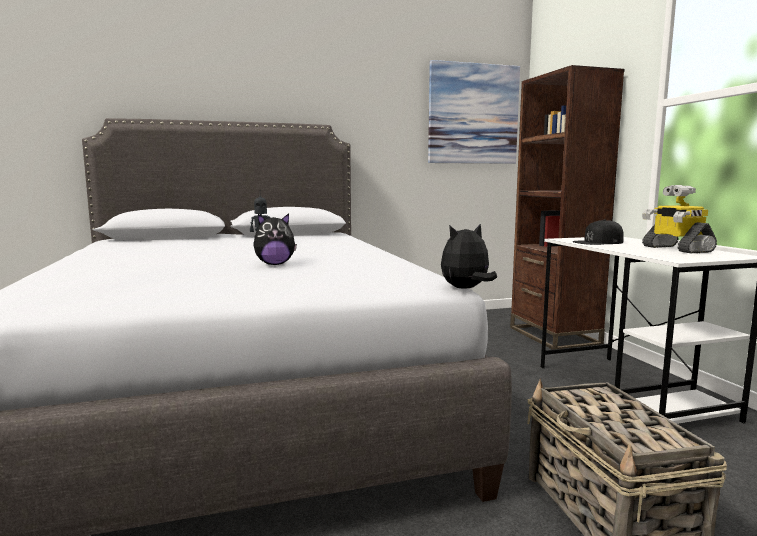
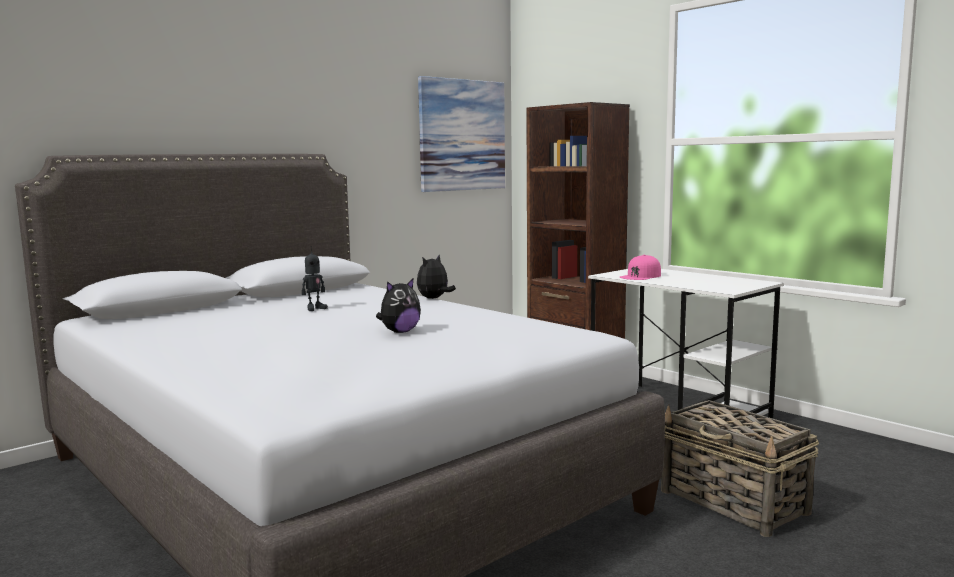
camera: 25 degrees left, 0 degrees up
plush toy [441,223,497,289] -> plush toy moved to [417,255,456,299]
black cap [573,219,624,245] -> pink cap [620,255,661,280]
toy robot [642,185,717,254] -> none

